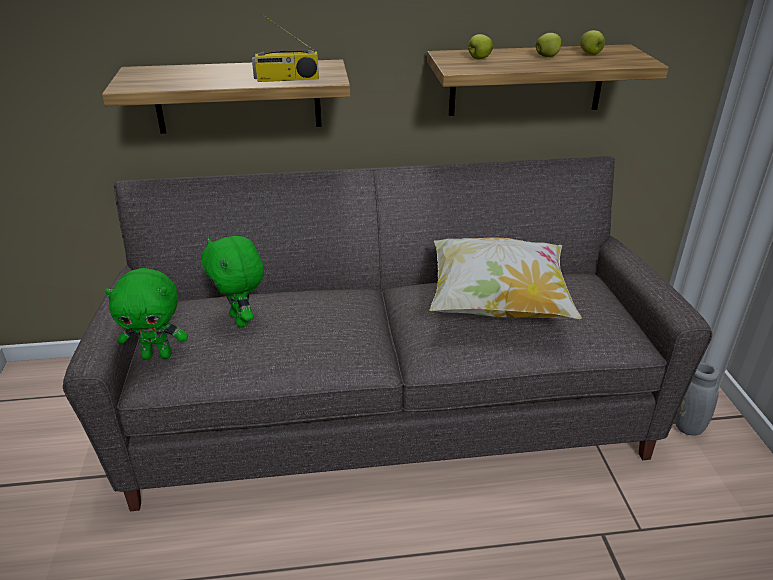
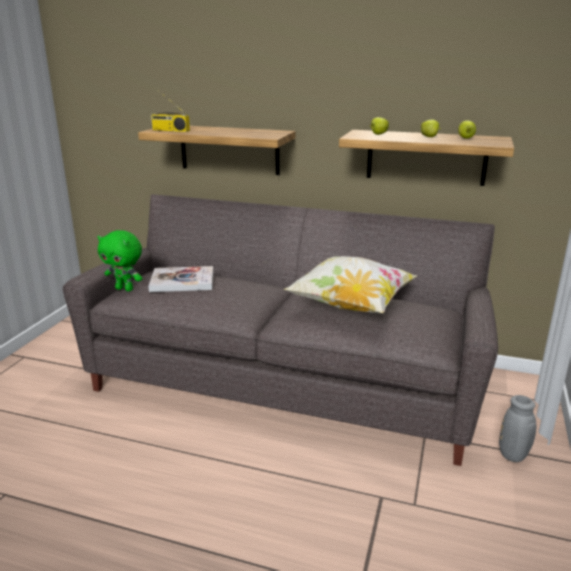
camera: 25 degrees right, 10 degrees down
green plush toy [201,236,264,327] -> book [148,266,213,292]
radio [252,13,319,82] -> radio moved to [150,90,190,132]

